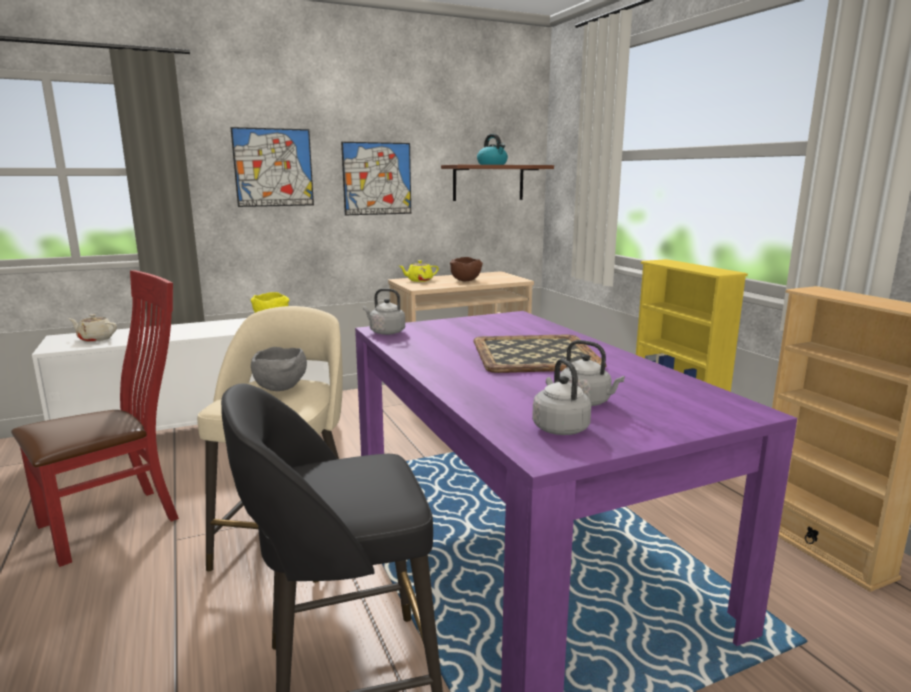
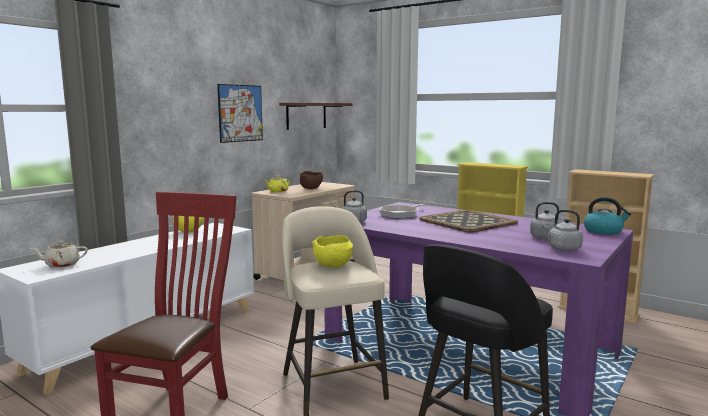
camera: 30 degrees left, 5 degrees down
picture [230,127,314,207] -> none
grey bowl [251,347,307,391] -> yellow bowl [312,235,353,268]
kettle [477,134,508,165] -> kettle moved to [584,197,631,235]
none -> frying pan [379,203,426,218]

